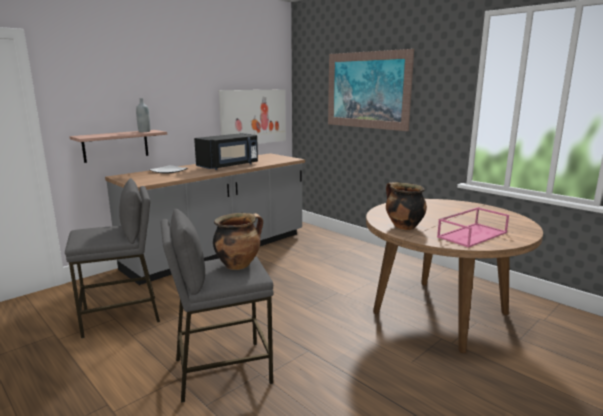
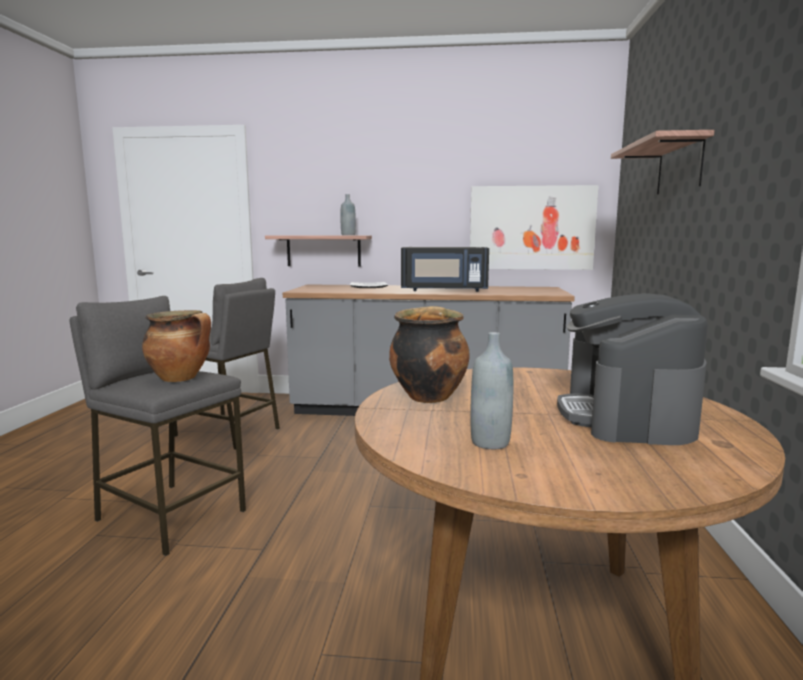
camera: 50 degrees right, 5 degrees down
picture [328,49,414,131] -> shelf [611,130,715,194]
pink tray [437,207,509,248] -> grey bottle [470,332,513,449]
none -> coffee machine [557,293,708,445]

